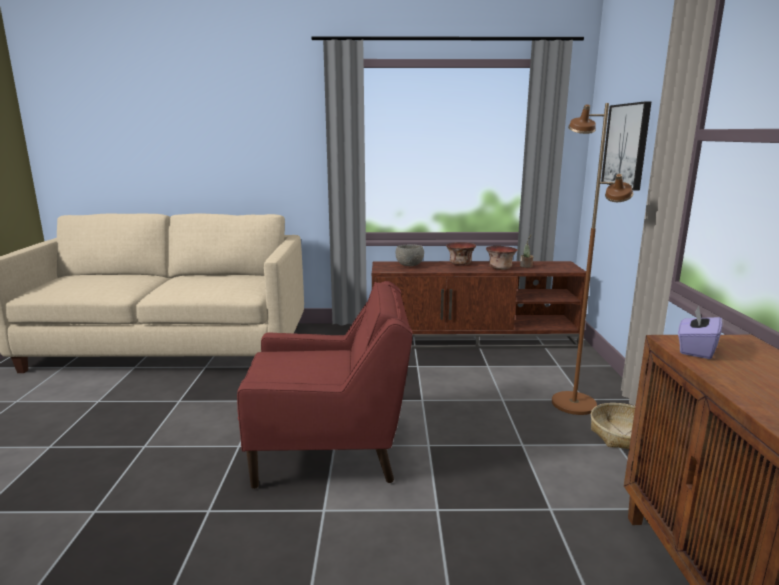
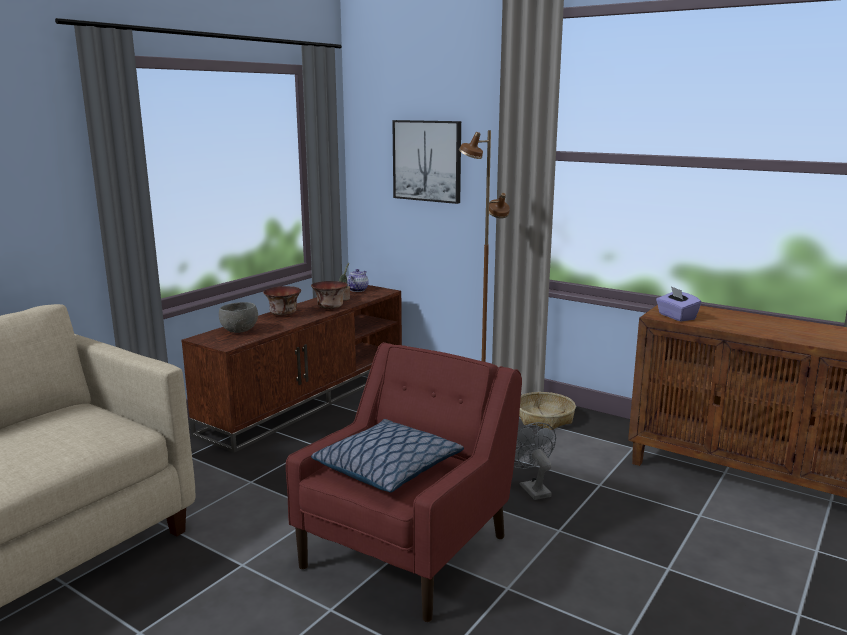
camera: 55 degrees left, 0 degrees up
none -> pillow [311,419,464,492]
none -> teapot [347,269,369,292]
none -> grey fan [514,422,556,500]

